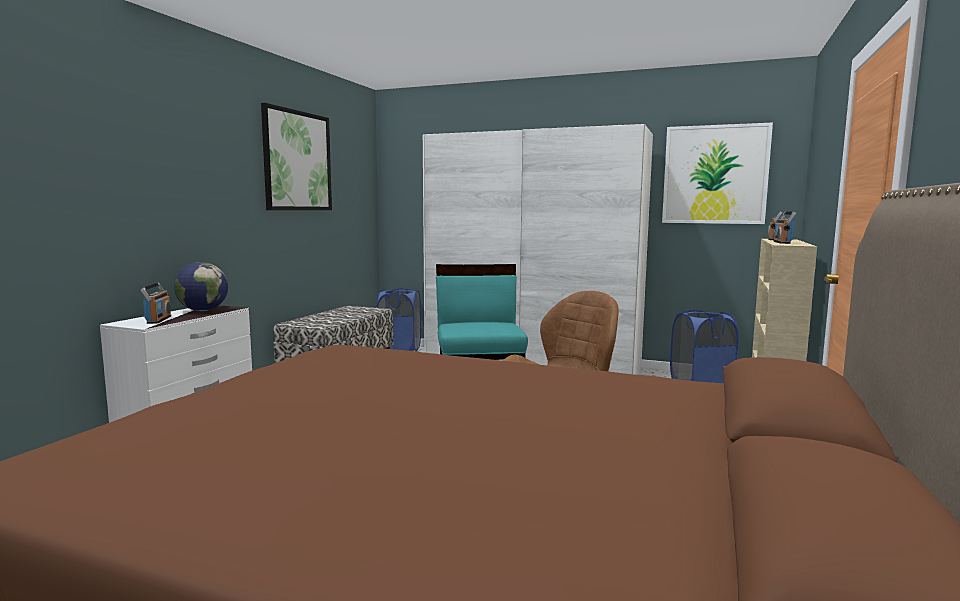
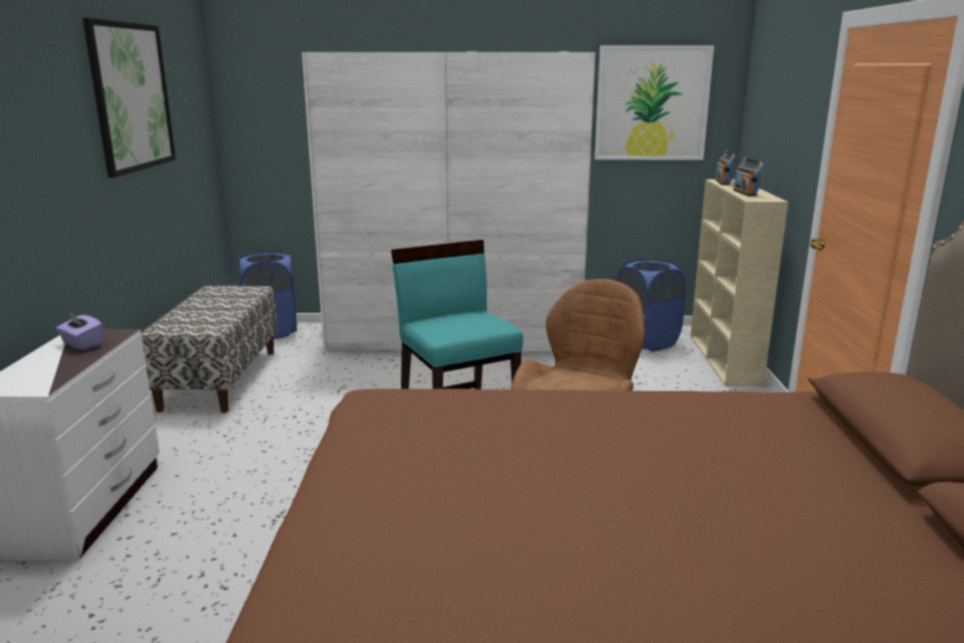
camera: 20 degrees left, 10 degrees up
radio [140,283,171,324] -> none
globe [174,262,228,311] -> purple tissue box [56,312,103,350]

